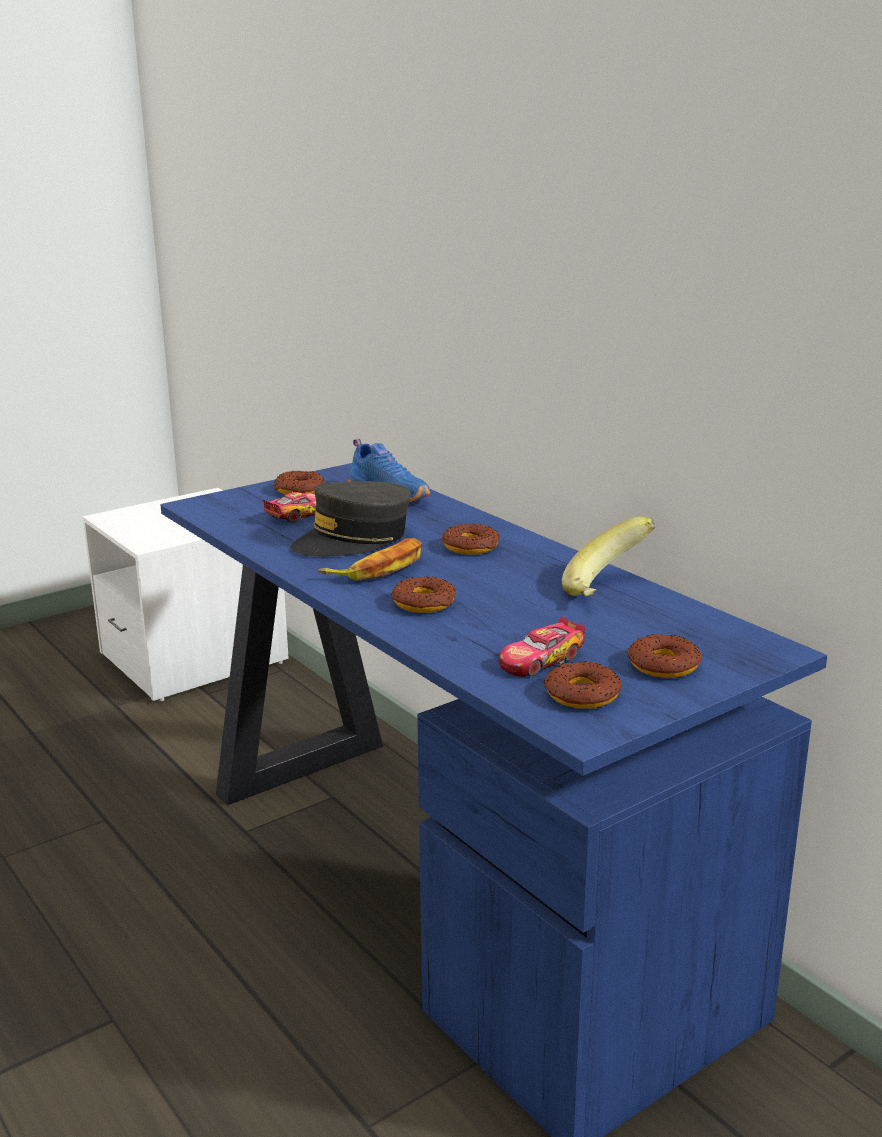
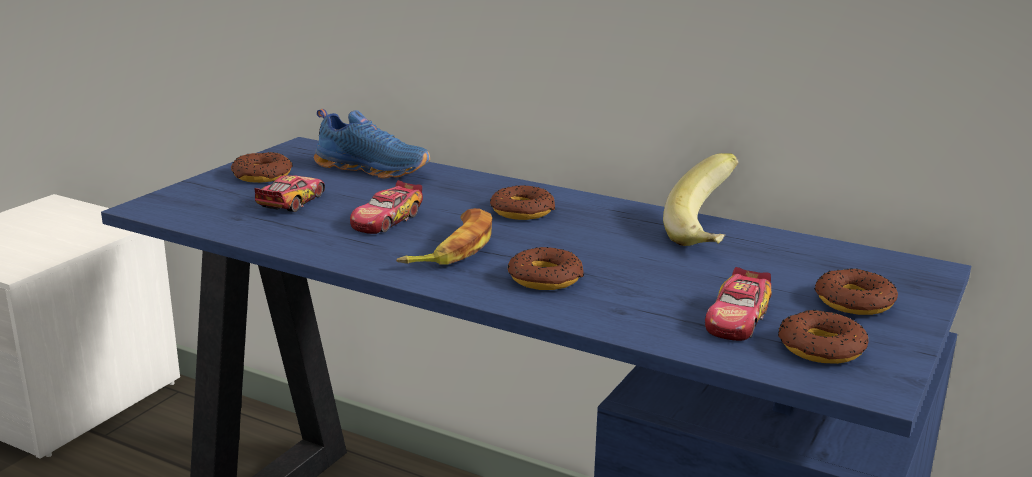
camera: 25 degrees left, 0 degrees up
grey cap [290,481,411,556] -> toy car [350,180,423,234]

